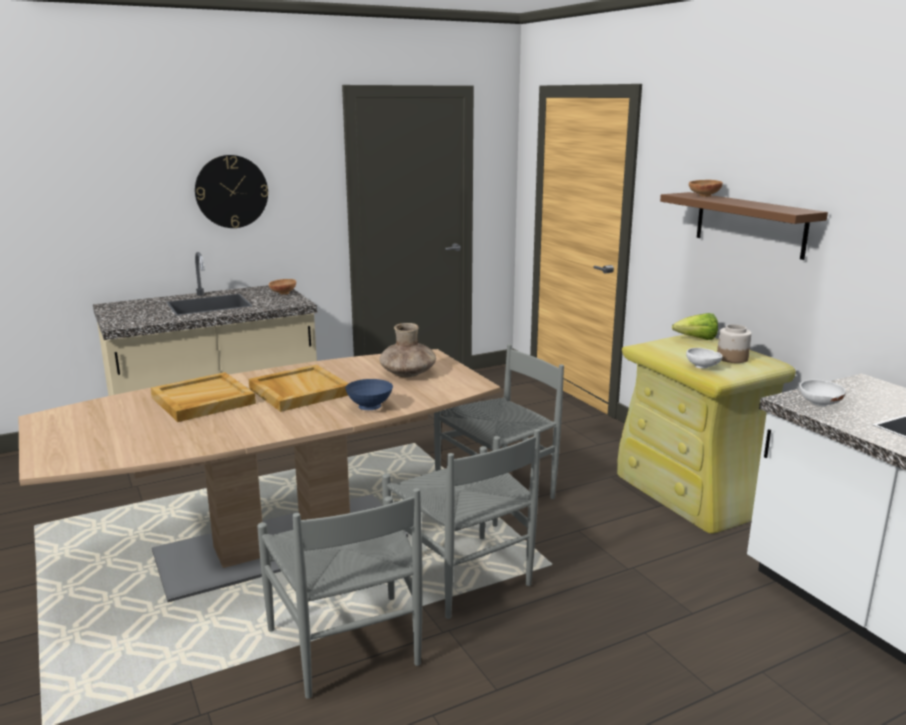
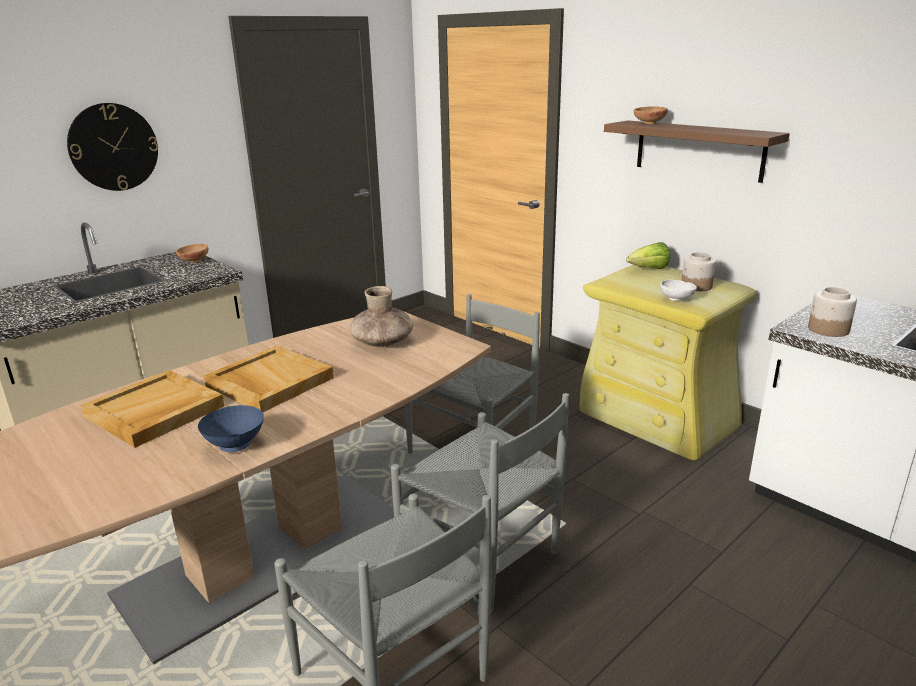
camera: 15 degrees left, 5 degrees up
blue bowl [345,379,393,410] -> blue bowl moved to [198,405,264,452]
white bowl [799,379,846,407] -> jar [808,287,857,337]

